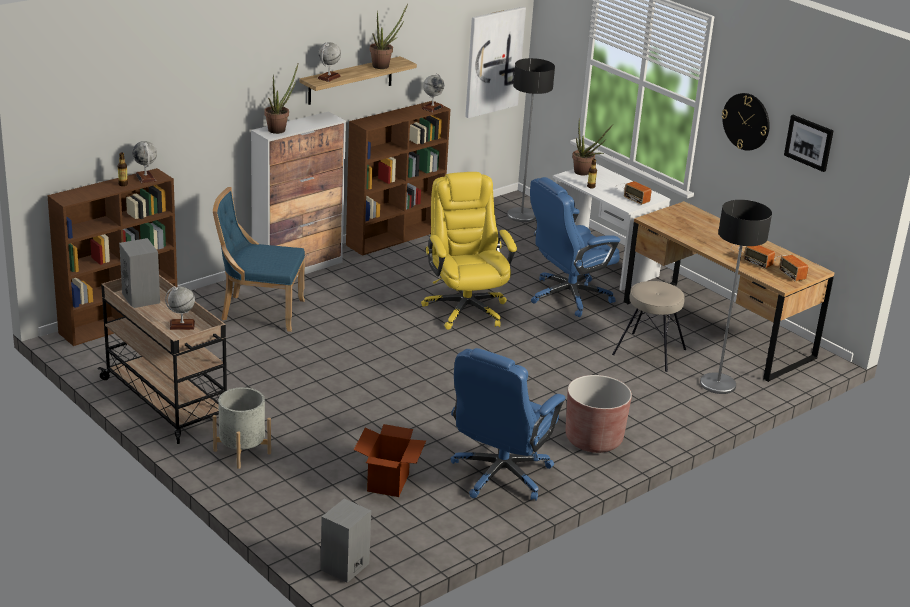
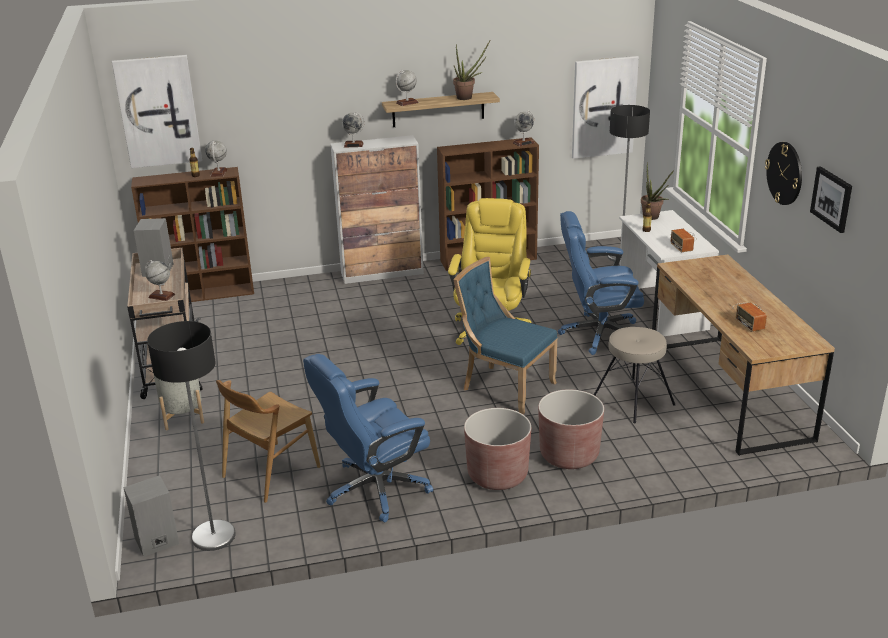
camera: 30 degrees right, 0 degrees up
blue chair [213,187,305,332] -> blue chair moved to [453,257,558,414]
potted plant [264,64,298,134] -> globe [342,112,364,148]
cardboard box [354,424,426,497] -> brown chair [216,380,321,503]
floor lamp [700,200,772,394] -> floor lamp moved to [147,321,236,551]
radio [774,255,809,281] -> none
none -> picture [112,55,202,168]
none -> brown planter [538,389,604,469]

